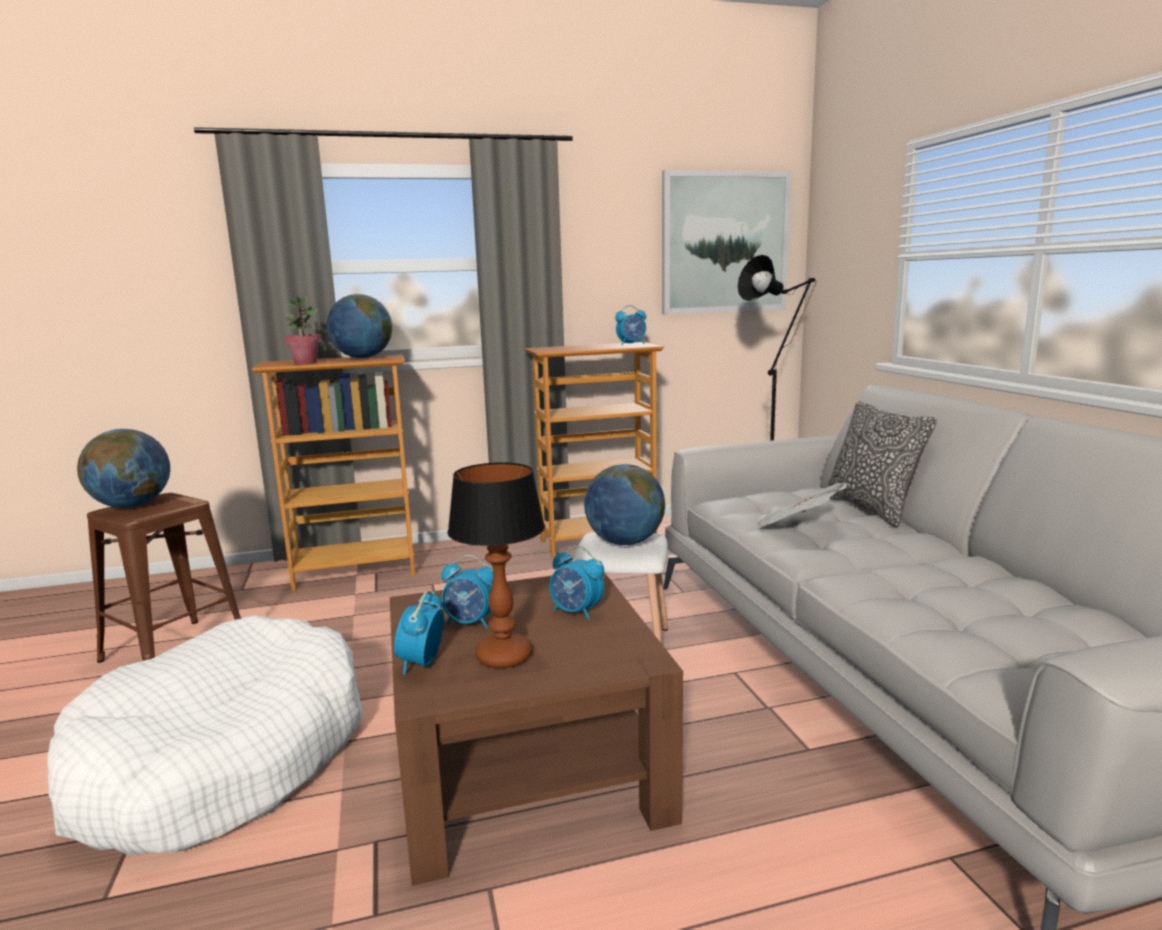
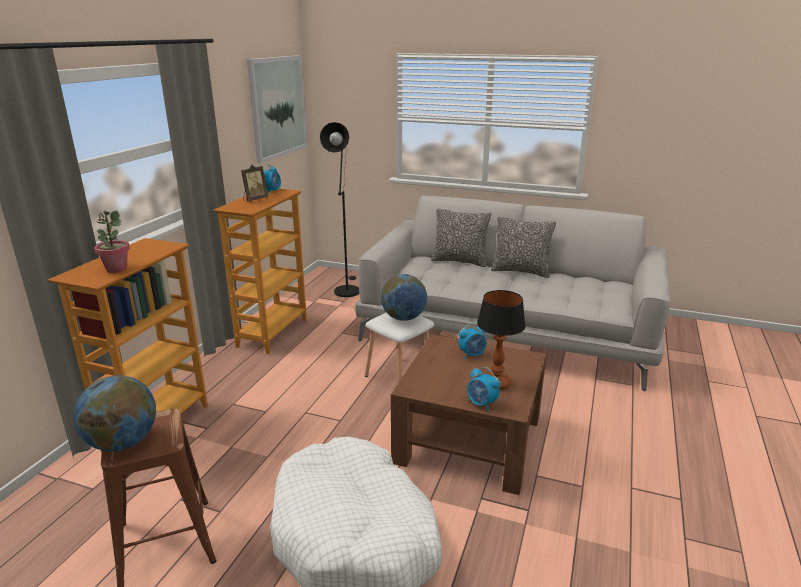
camera: 55 degrees left, 10 degrees up
globe [327,294,392,358] -> none
alarm clock [441,555,493,629] -> none
newspaper [758,483,847,528] -> none
none -> picture frame [241,165,268,202]
none -> pillow [491,216,556,278]

